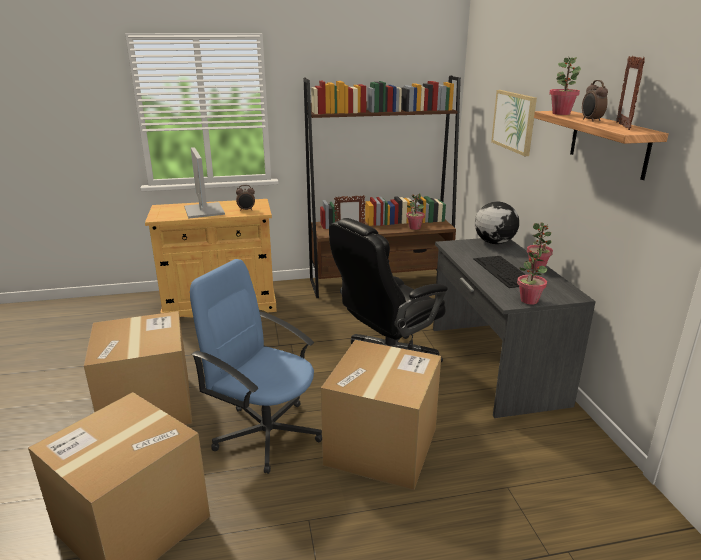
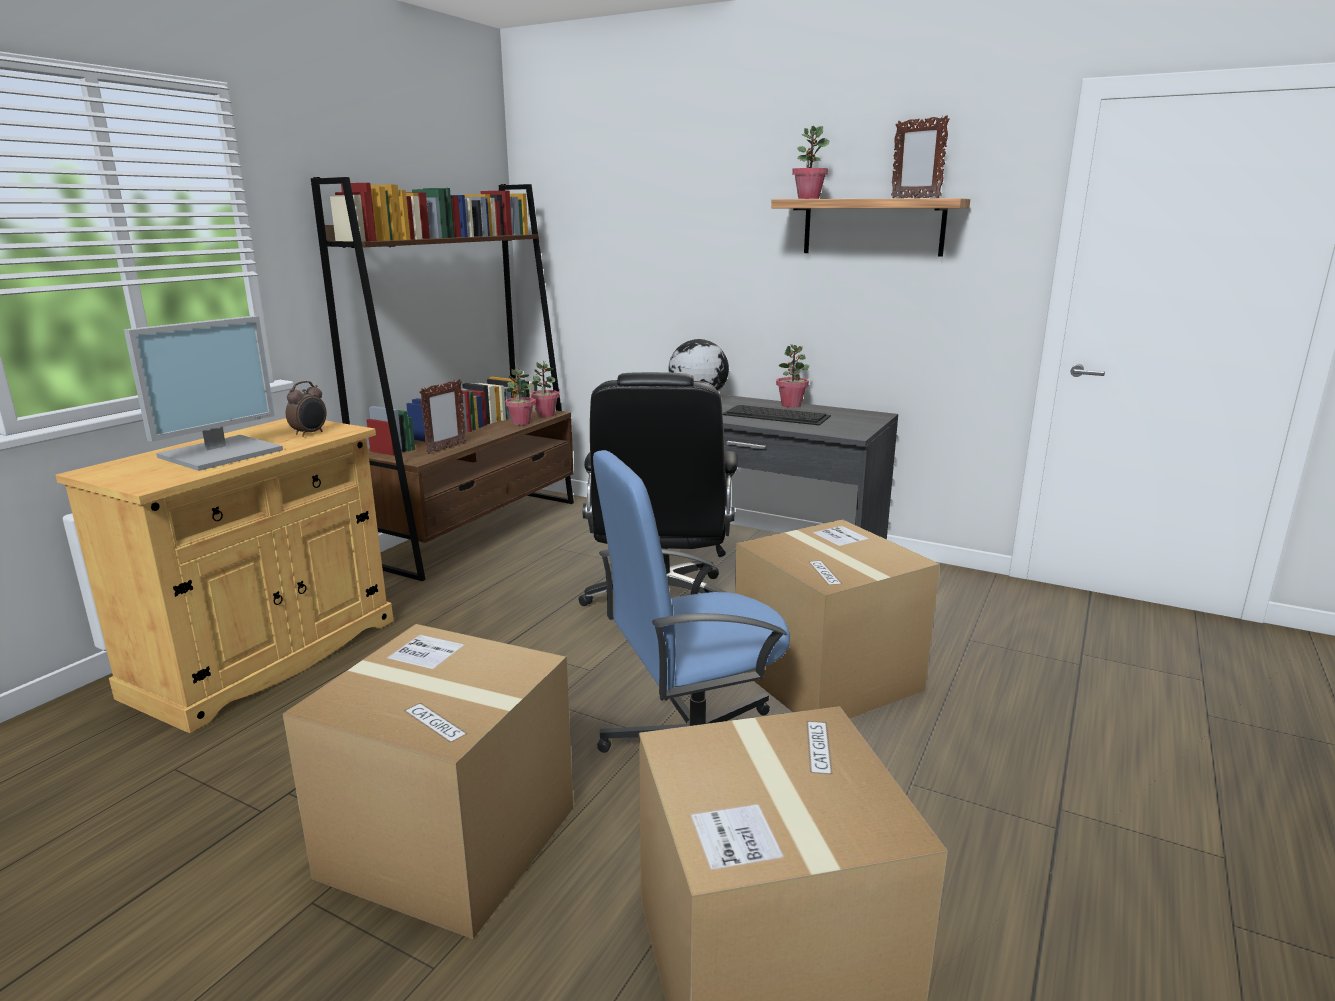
camera: 50 degrees left, 5 degrees down
monitor [184,147,225,219] -> monitor turned 105 degrees clockwise [124,316,283,471]
picture [491,90,537,156] -> none
potted plant [517,249,547,305] -> potted plant moved to [531,361,559,417]
alarm clock [582,80,608,122] -> none

